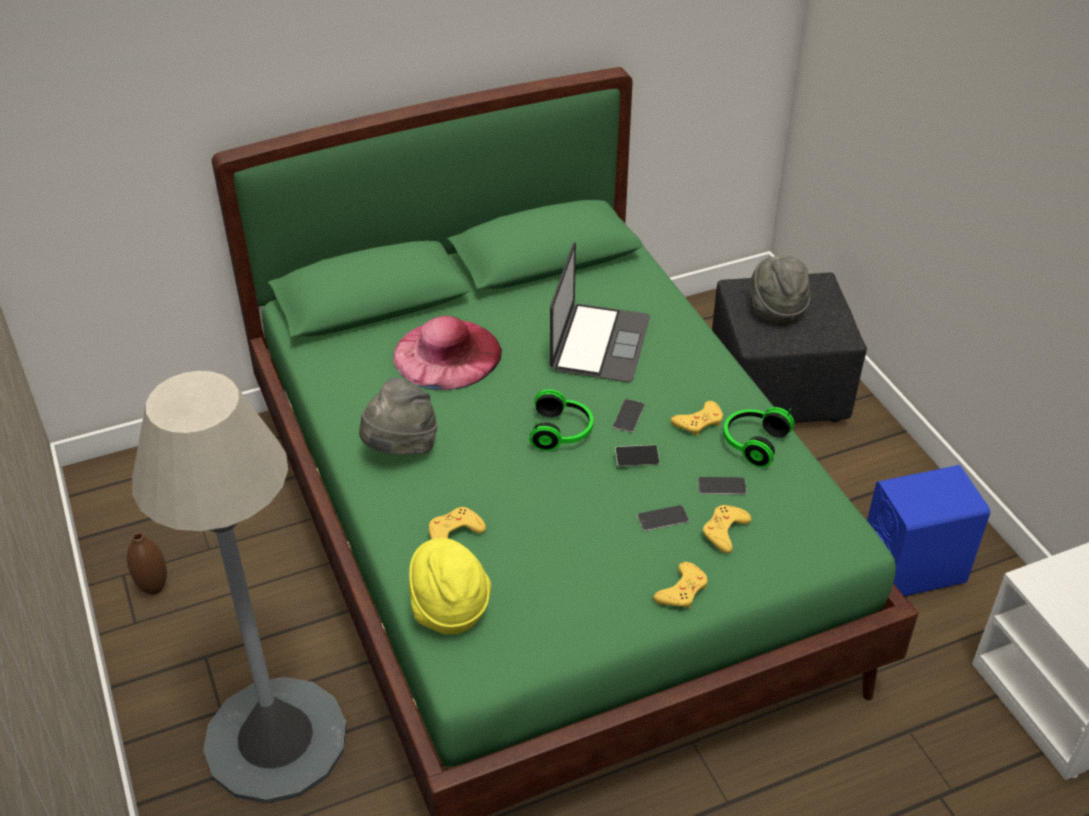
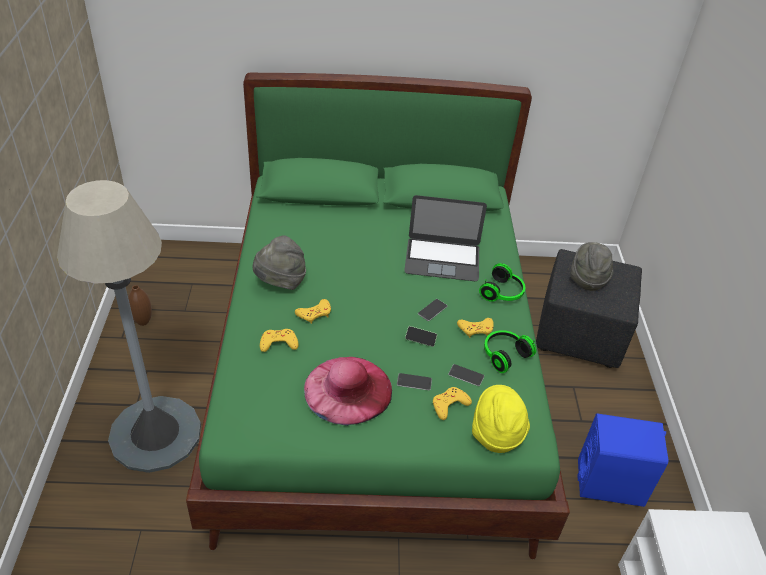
camera: 20 degrees right, 0 degrees up
pink hat [393,316,502,390] -> pink hat moved to [304,357,392,426]
yellow hat [409,538,491,635] -> yellow hat moved to [472,385,530,453]
headphones [529,389,593,451] -> headphones moved to [479,263,525,302]
laptop [550,242,650,382] -> laptop turned 60 degrees clockwise [404,195,487,281]
yellow game controller [653,562,708,609] -> yellow game controller moved to [295,299,331,324]

